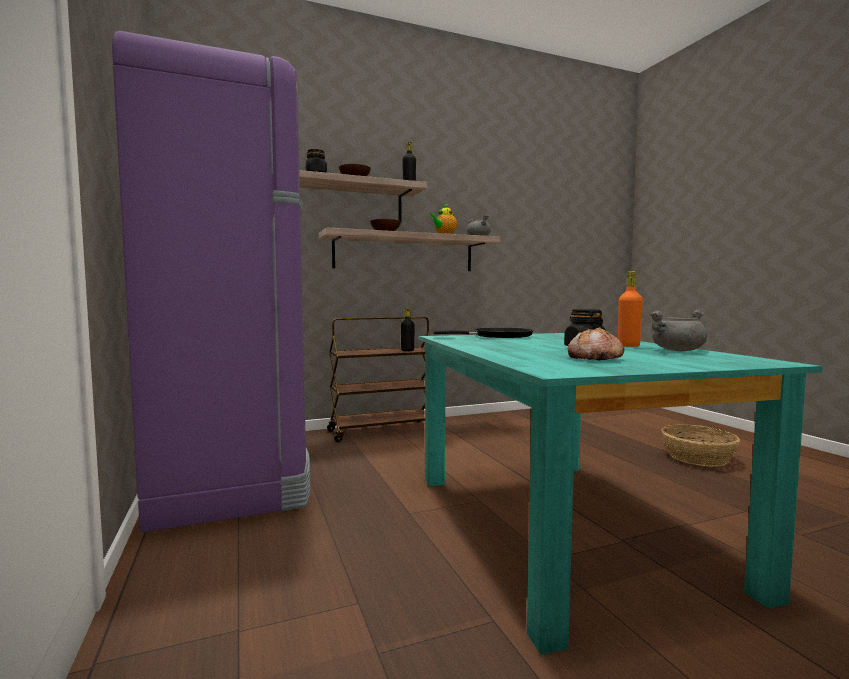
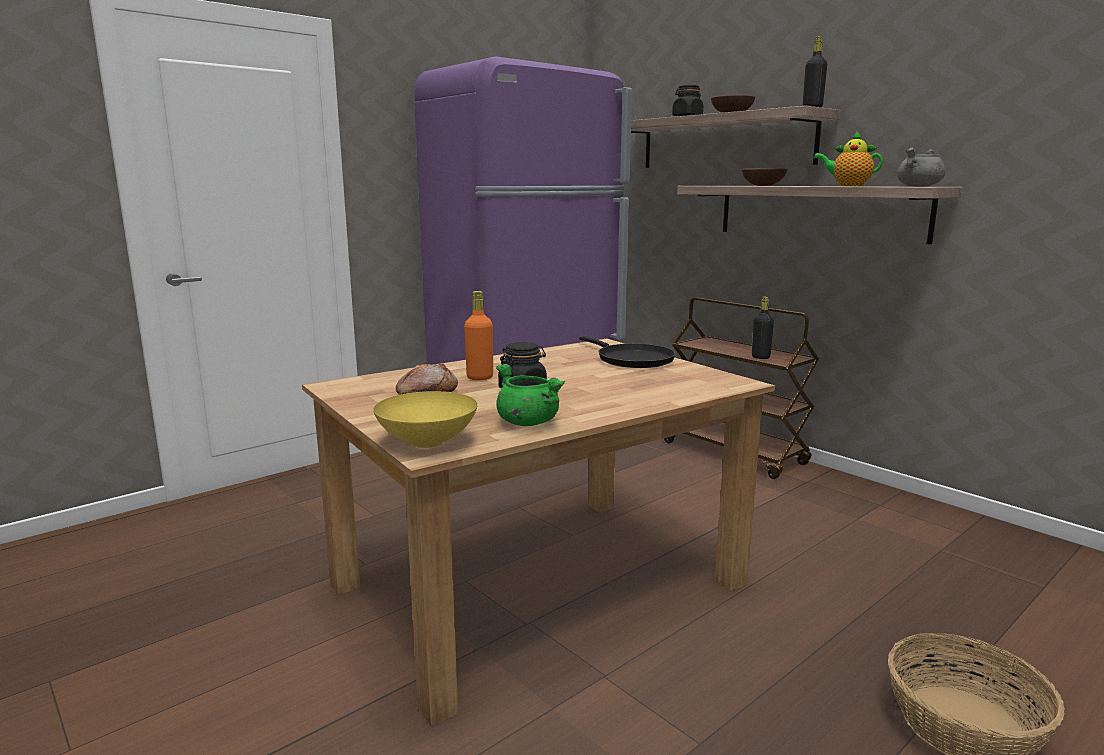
camera: 70 degrees right, 10 degrees up
turquoise dining table [419,333,823,655] -> brown dining table [302,339,775,726]
orange bottle [618,271,643,347] -> orange bottle moved to [464,291,493,380]
grey cooking pot [649,310,707,351] -> green cooking pot [496,364,565,426]
none -> yellow bowl [373,391,478,448]

